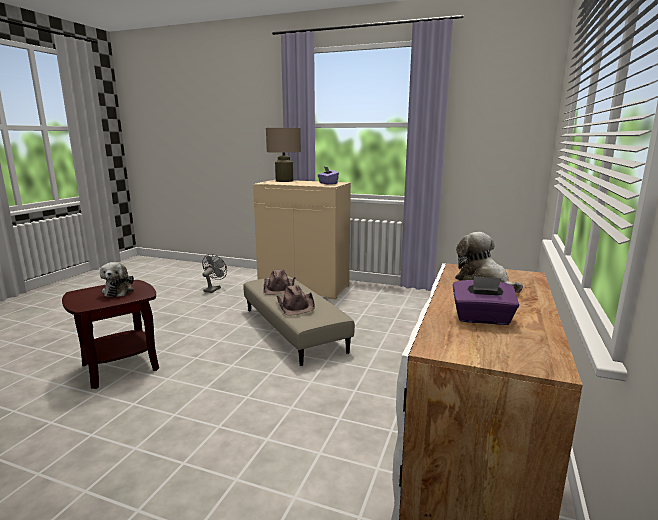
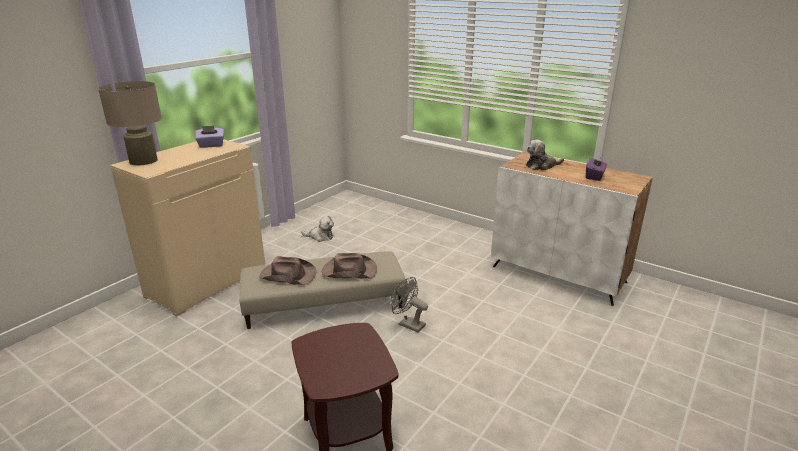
camera: 75 degrees left, 10 degrees up
plush toy [100,262,134,297] -> plush toy moved to [301,216,334,242]
grey fan [202,254,227,293] -> grey fan moved to [390,277,428,332]

